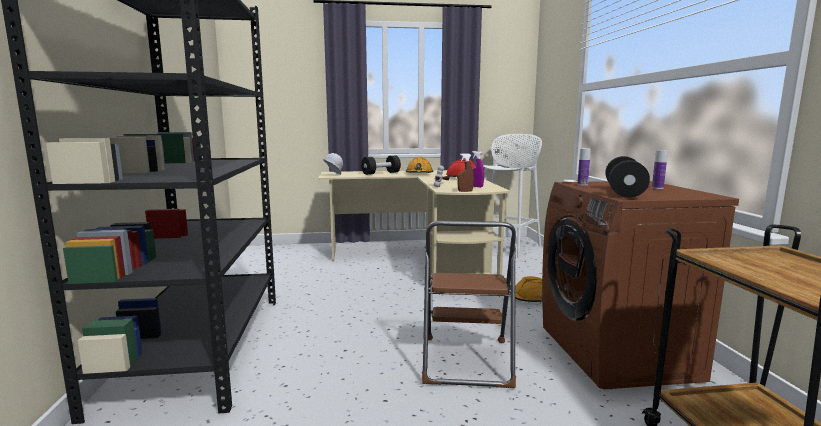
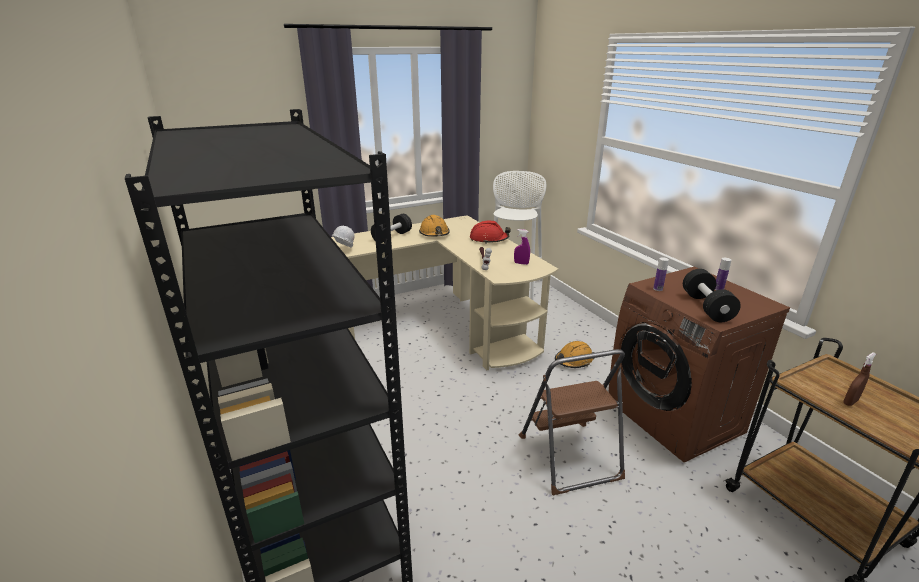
camera: 20 degrees left, 15 degrees up
brown spray bottle [457,153,474,192] -> brown spray bottle moved to [843,352,876,406]

